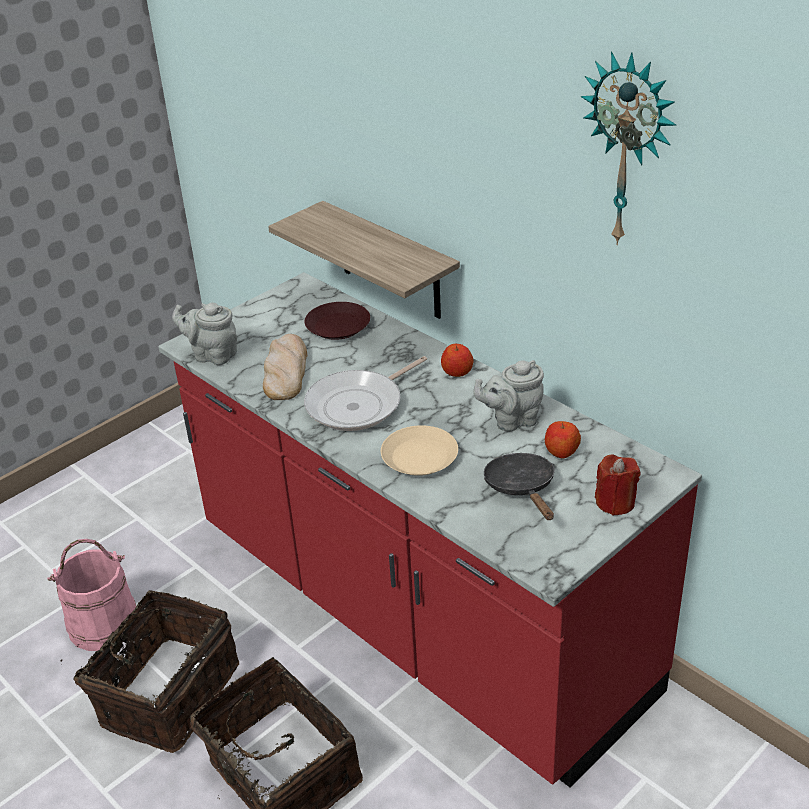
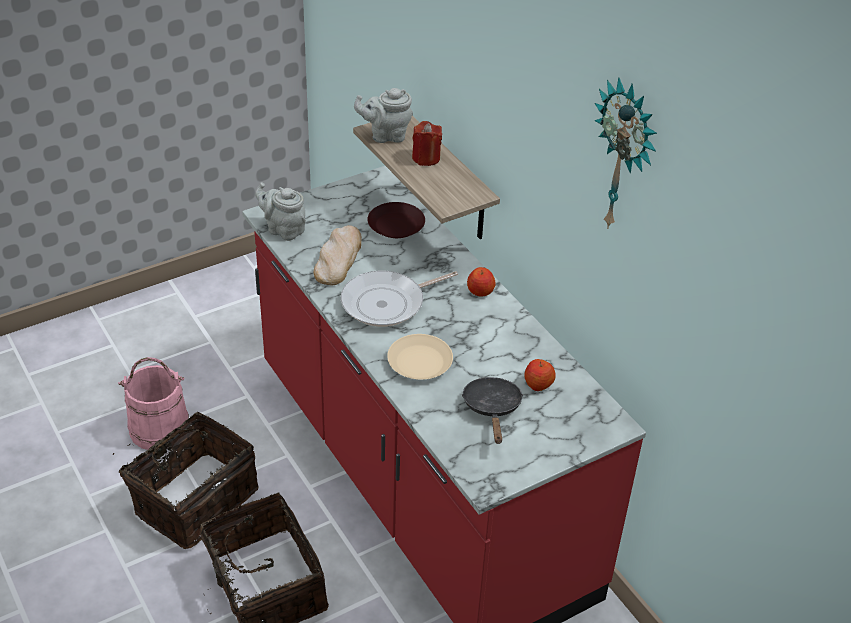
camera: 10 degrees right, 5 degrees up
grey teapot [473,360,544,432] -> grey teapot moved to [354,88,413,143]
red candle [595,455,640,516] -> red candle moved to [412,121,442,166]

